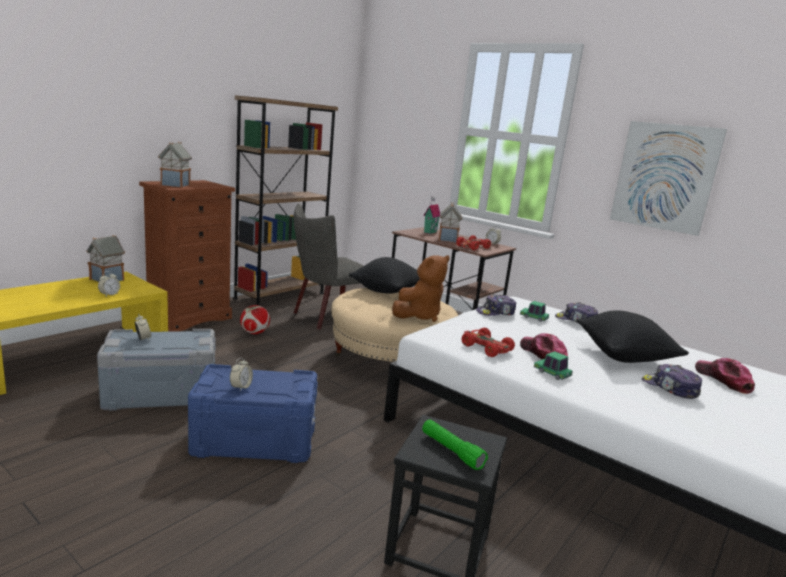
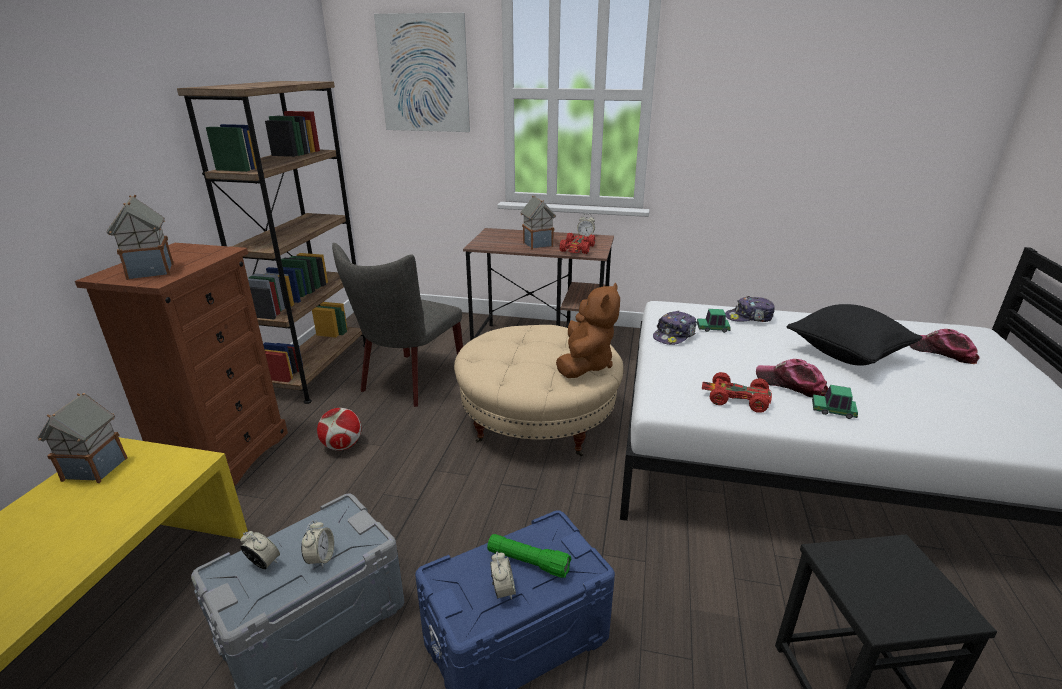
camera: 25 degrees left, 10 degrees up
alarm clock [98,271,120,296] -> alarm clock moved to [301,520,334,568]
black pillow [349,257,420,294] -> none
green flashlight [422,419,488,470] -> green flashlight moved to [487,534,571,578]
toy house [424,196,440,234] -> none
picture [610,121,727,236] -> picture moved to [374,13,470,132]
cap [642,364,702,399] -> none

